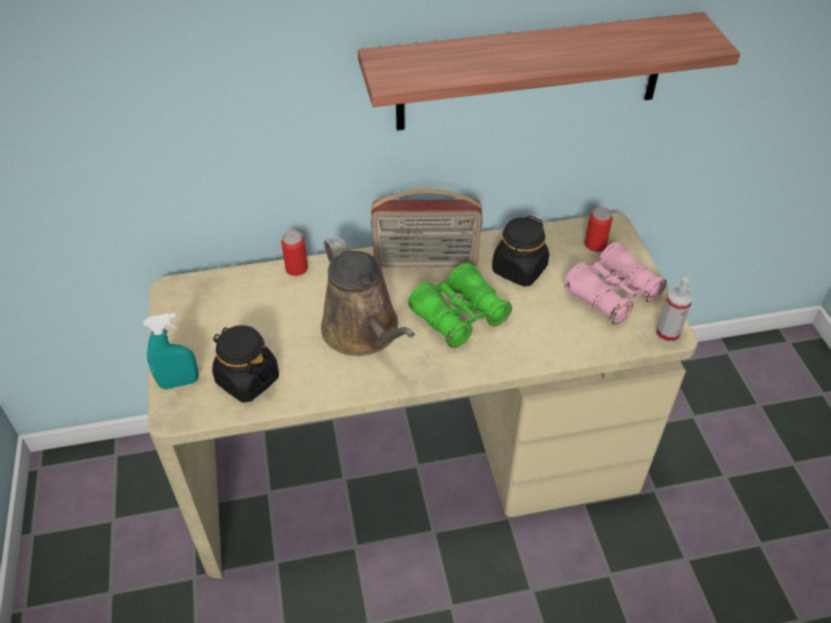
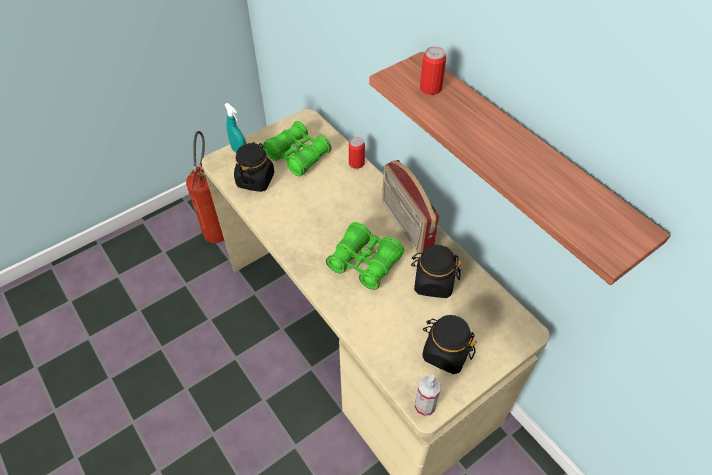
camera: 65 degrees right, 5 degrees up
brown watering can [321,235,415,356] -> none
pink binoculars [564,242,667,325] -> black jar [422,315,477,374]
can [585,207,613,252] -> can moved to [420,46,446,95]
none -> fire extinguisher [186,131,224,243]
none -> green binoculars [263,121,331,176]

